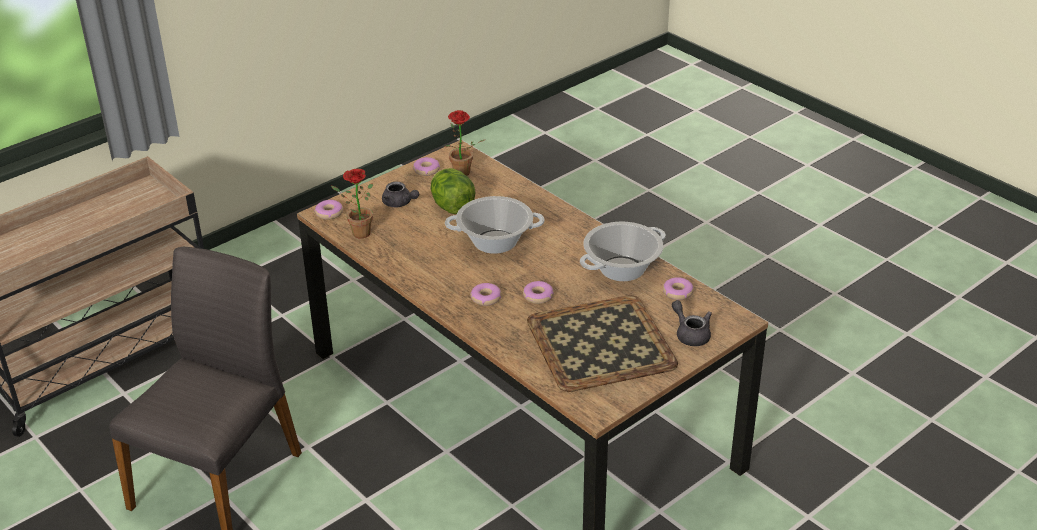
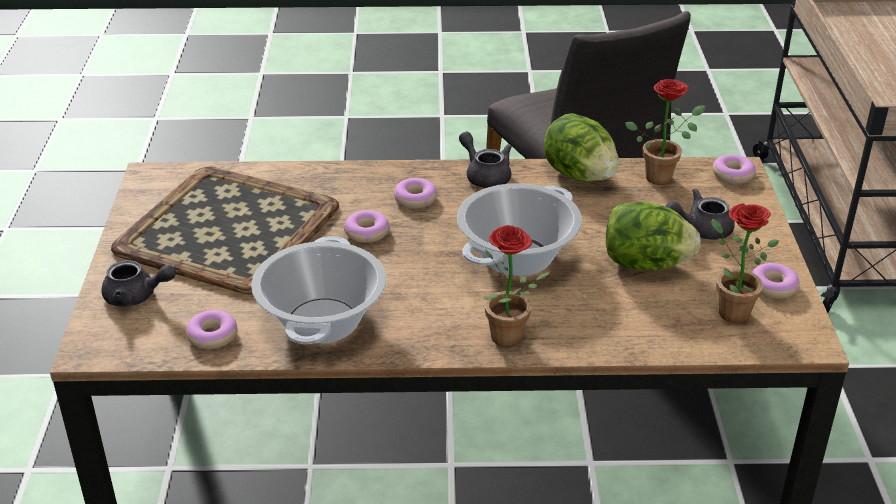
camera: 130 degrees right, 0 degrees up
none -> grey teapot [459,132,512,188]
none -> potted plant [483,225,550,347]
none -> lettuce [544,113,619,182]

